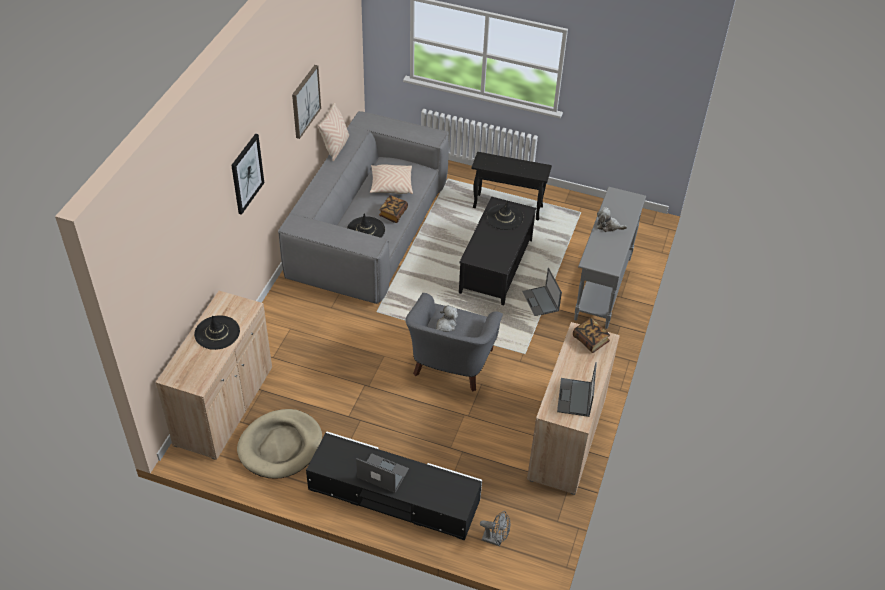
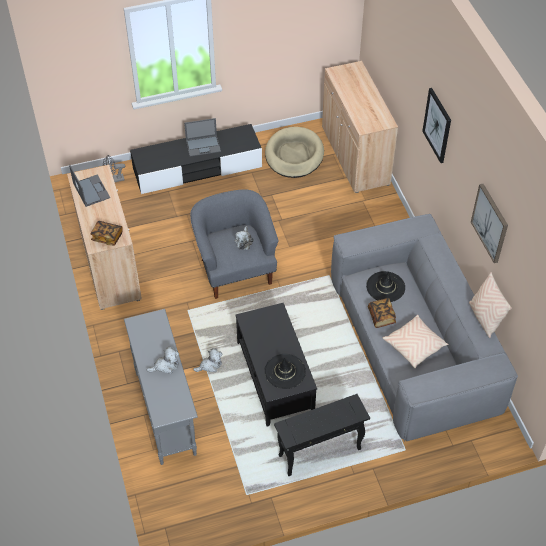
camera: 145 degrees right, 5 degrees up
black hat [194,315,240,350] -> none
laptop [522,268,562,316] -> plush toy [193,348,223,372]

